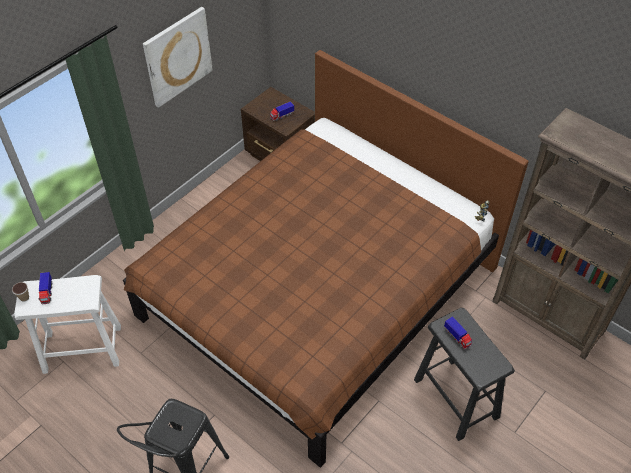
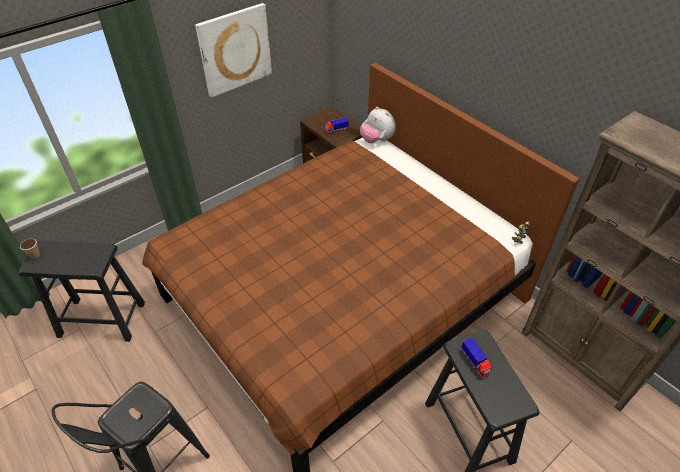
camera: 10 degrees right, 5 degrees down
white stool [14,275,121,374] -> black stool [19,240,145,342]
toy truck [38,272,52,304] -> none
none -> plush toy [360,107,396,143]

